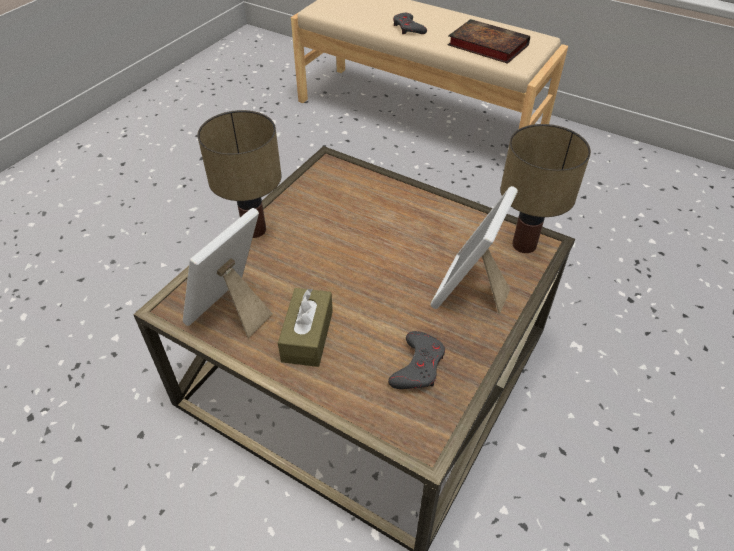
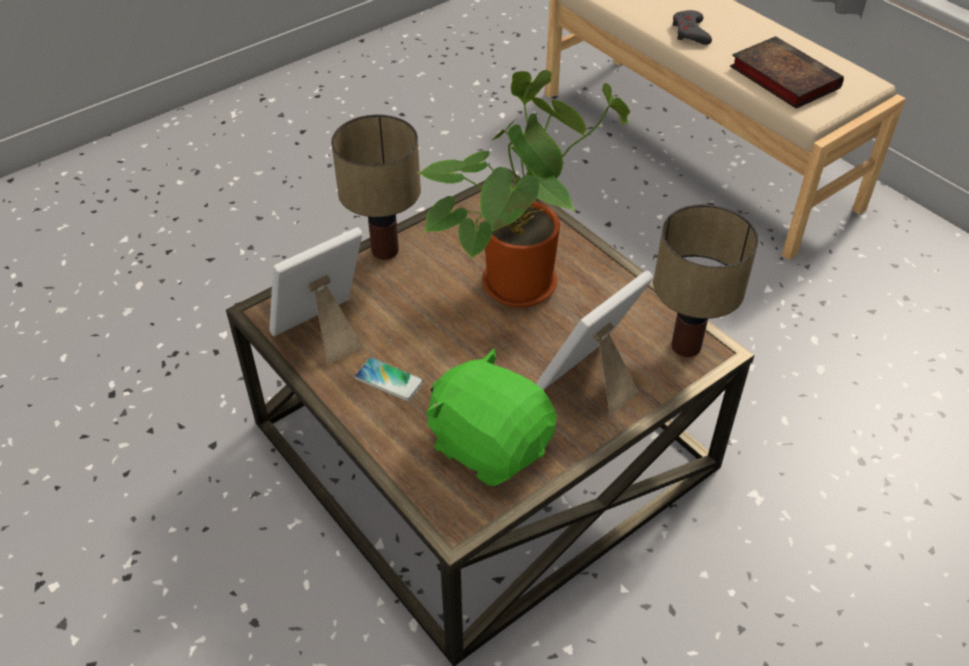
camera: 20 degrees right, 0 degrees up
brown tissue box [278,288,333,367] -> phone [355,357,424,401]
grey game controller [388,331,445,389] -> green plush toy [426,348,557,486]
none -> potted plant [416,70,630,308]

